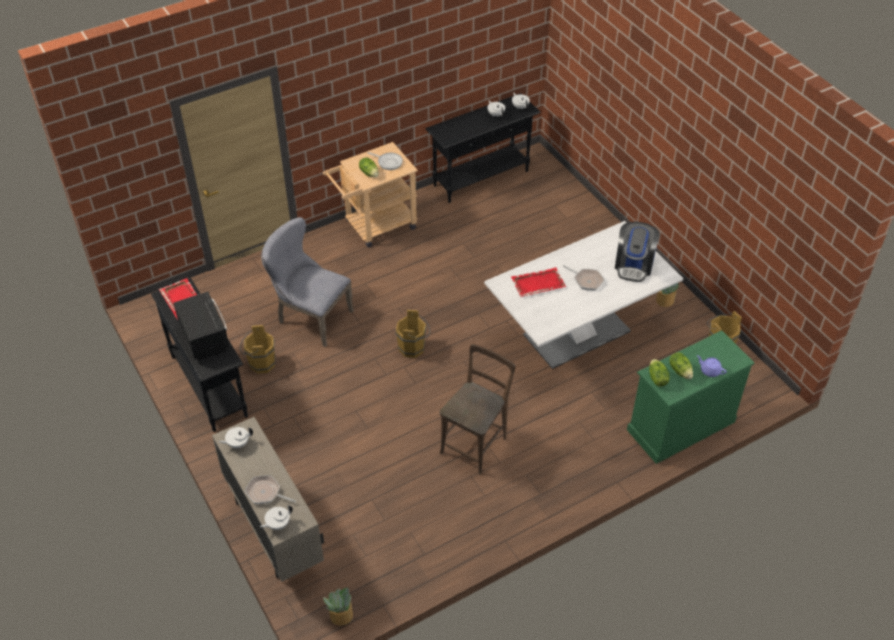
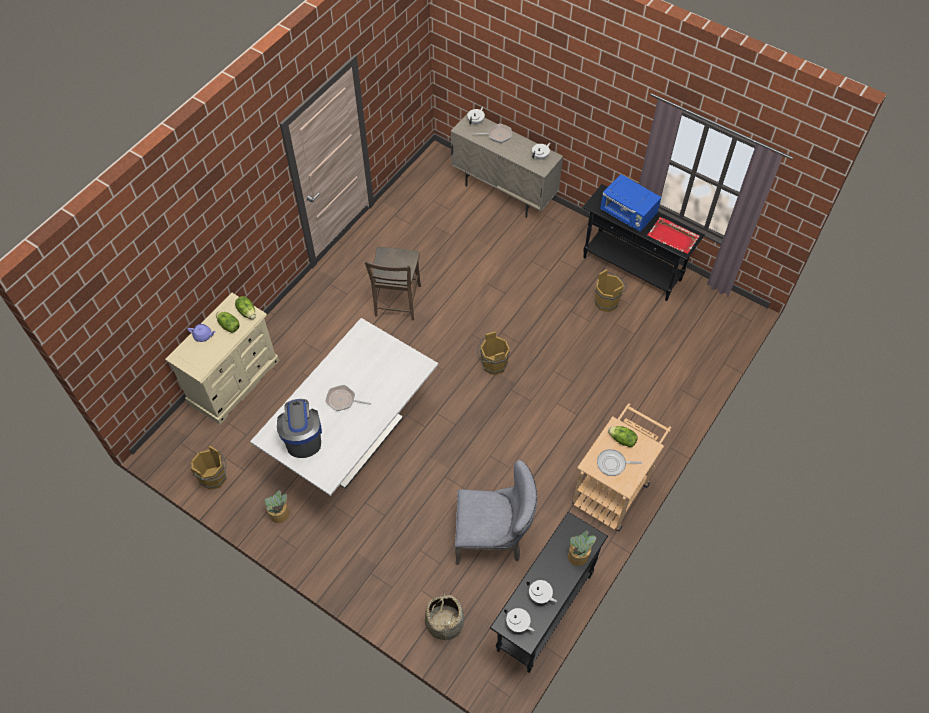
camera: 155 degrees right, 10 degrees up
black microwave [173,292,230,360] -> blue microwave [600,174,661,232]
grey chair [261,217,354,347] -> grey chair moved to [455,460,537,565]
potted plant [323,587,353,626] -> potted plant moved to [568,530,596,566]
red tray [511,267,566,297] -> none
green dresser [627,330,754,464] -> beige dresser [165,293,279,425]
none -> basket [425,590,464,641]

